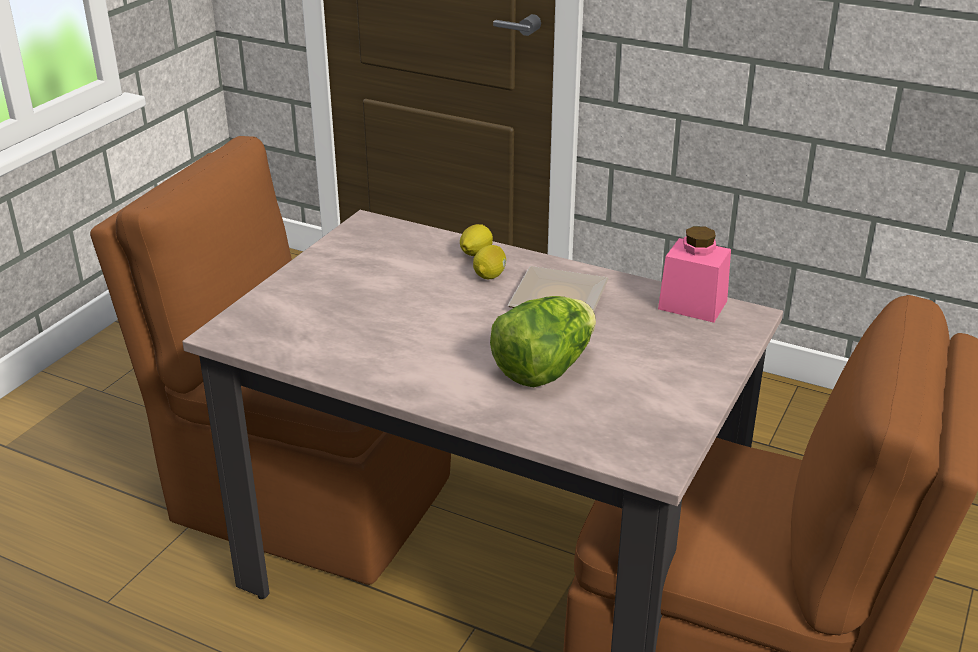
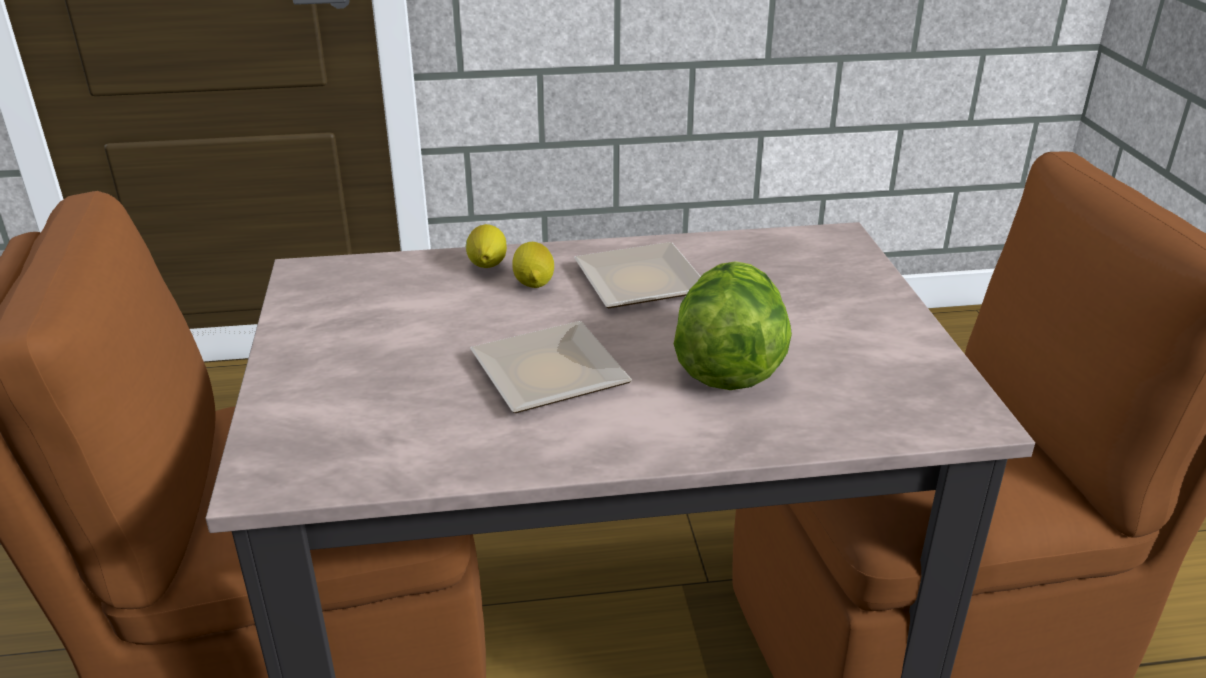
camera: 35 degrees left, 0 degrees up
pink jar [658,226,731,323] -> none
none -> plate [470,321,632,413]

